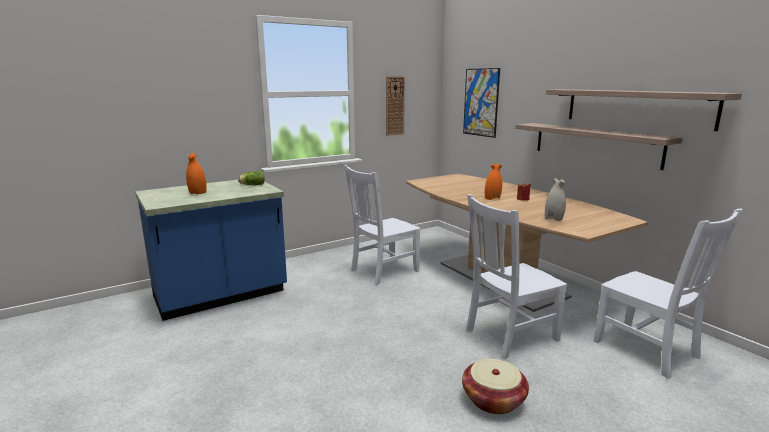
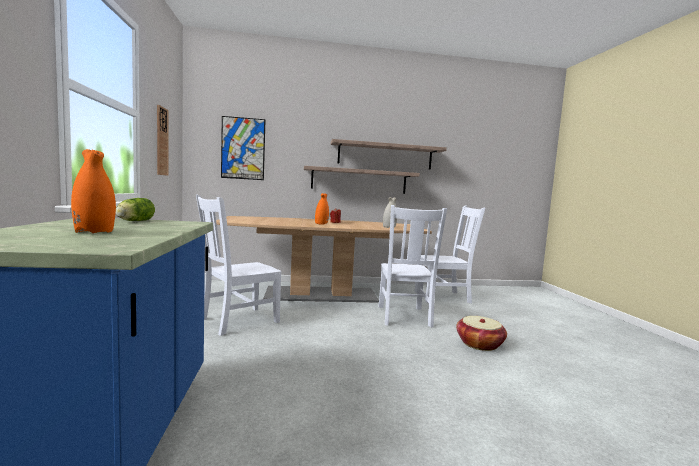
camera: 65 degrees left, 10 degrees down
white chair [344,165,420,285] -> white chair turned 60 degrees clockwise [196,194,282,336]

